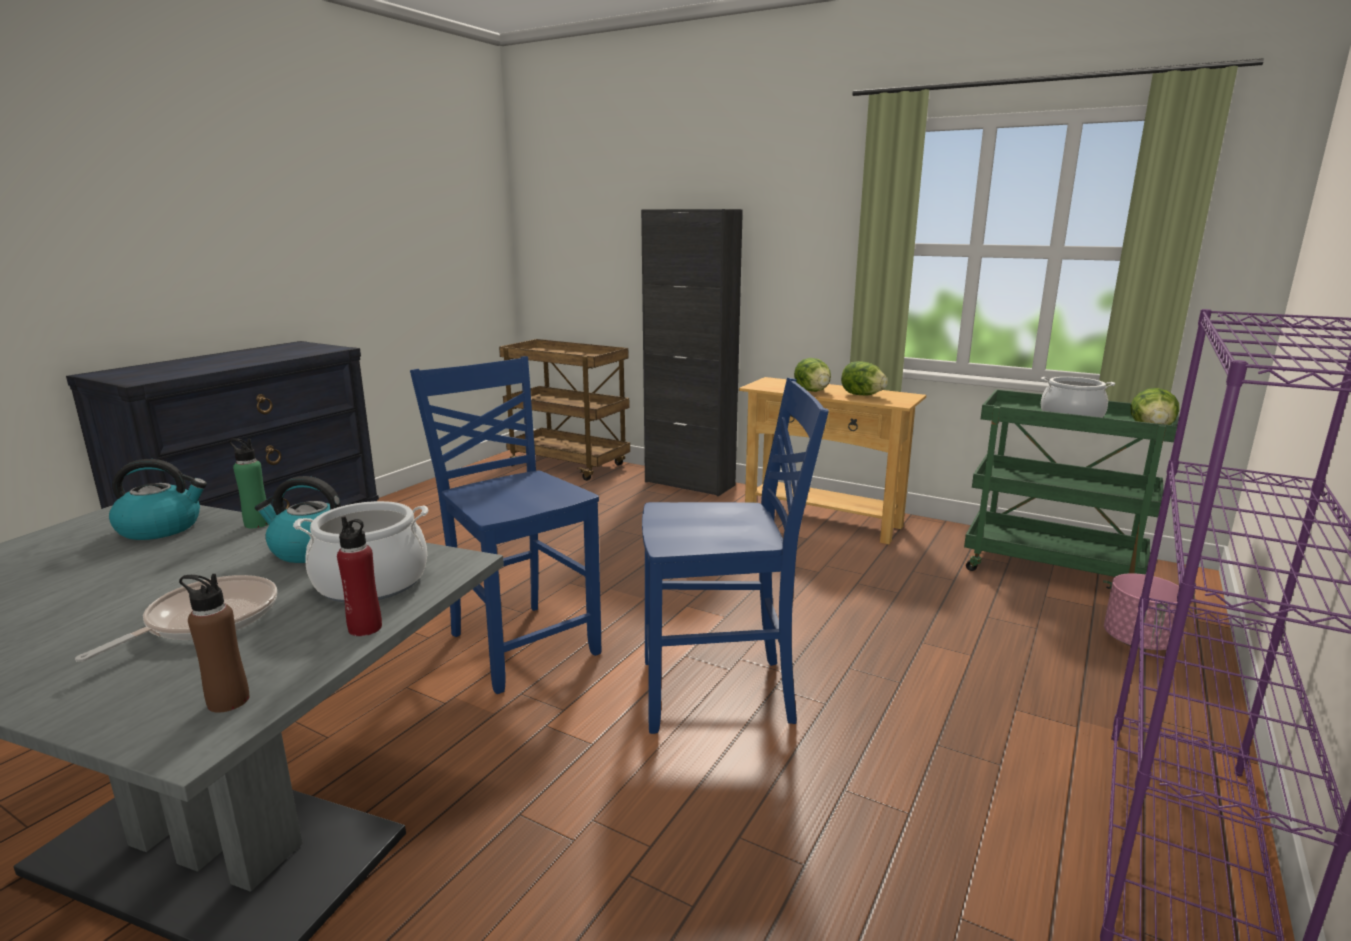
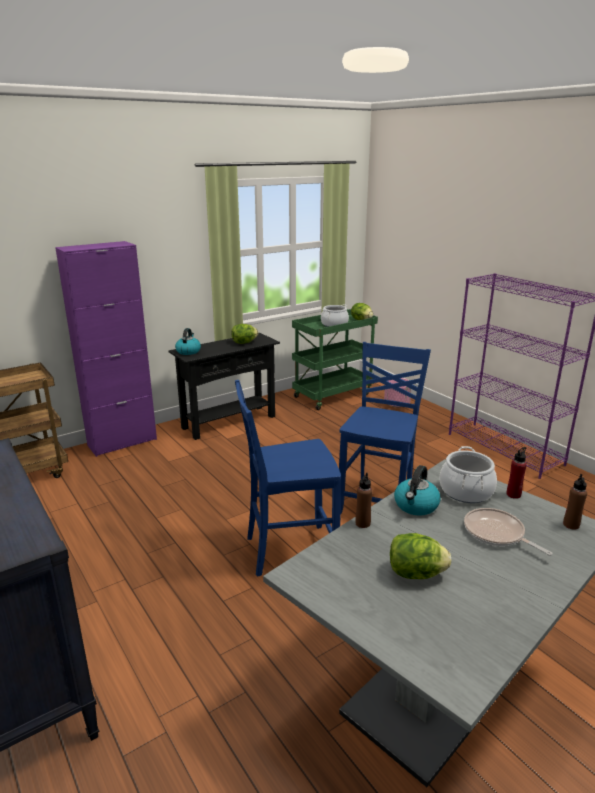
camera: 65 degrees left, 5 degrees up
kettle [109,459,207,540] -> kettle moved to [175,328,201,355]
green bottle [229,438,269,528] -> brown bottle [355,473,373,528]
black cabinet [641,209,743,497] -> purple cabinet [55,241,157,457]
beige console table [739,377,926,544] -> black console table [168,333,280,440]
lettuce [794,358,831,392] -> lettuce moved to [390,533,452,579]

